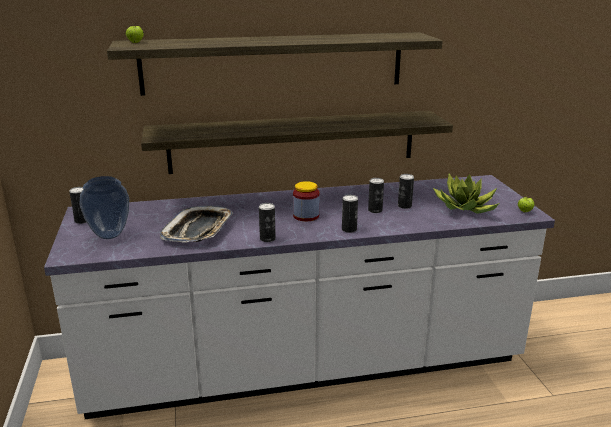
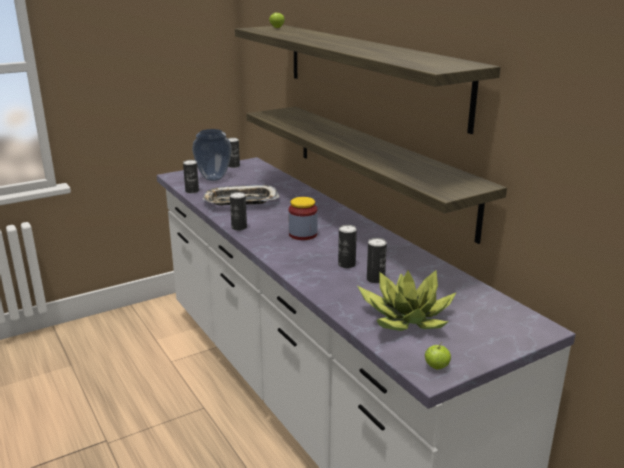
camera: 70 degrees right, 0 degrees up
can [342,195,358,233] -> can moved to [183,160,199,193]

